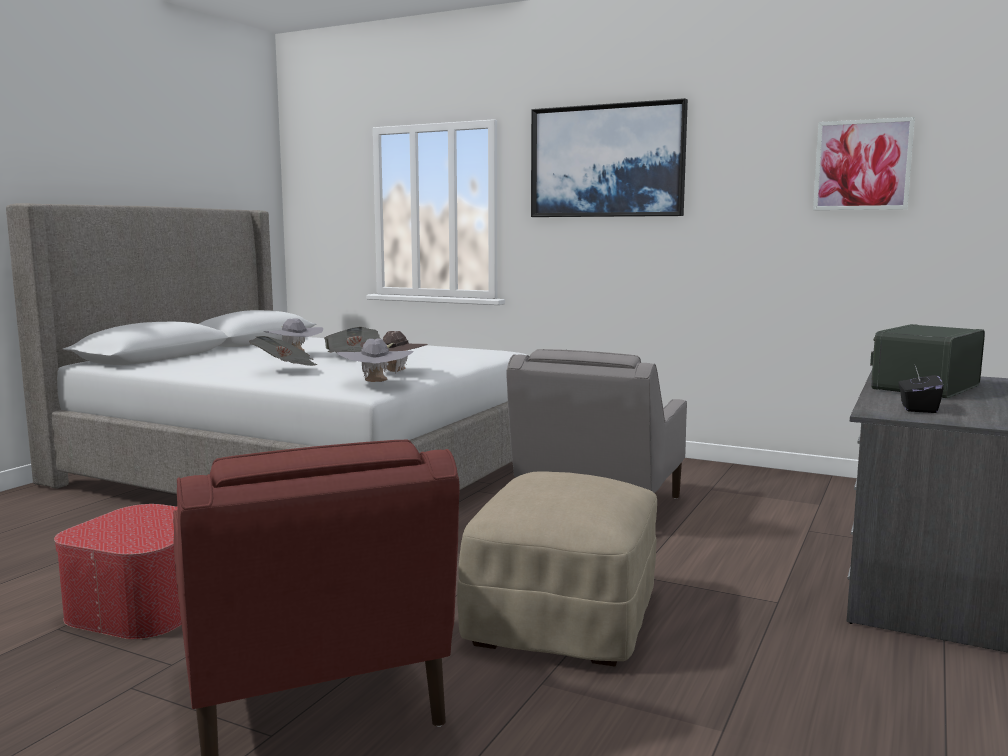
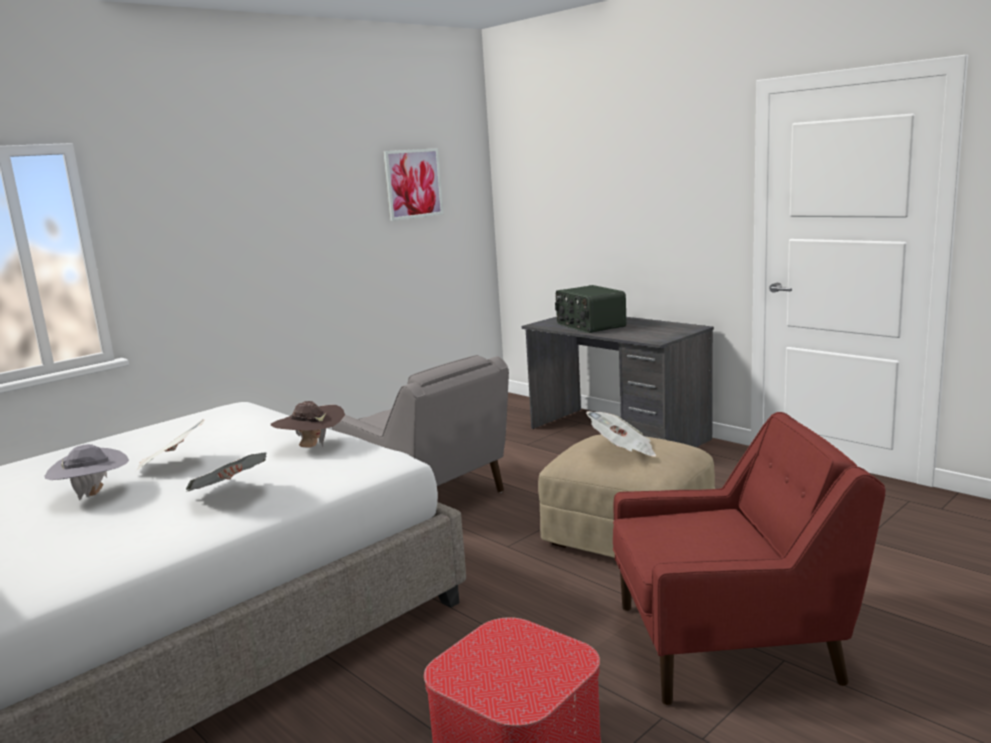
camera: 70 degrees left, 5 degrees up
grey hat [337,339,414,382] -> none
picture [531,98,688,217] -> none
black tissue box [898,366,944,413] -> none
none -> newspaper [586,411,656,457]

